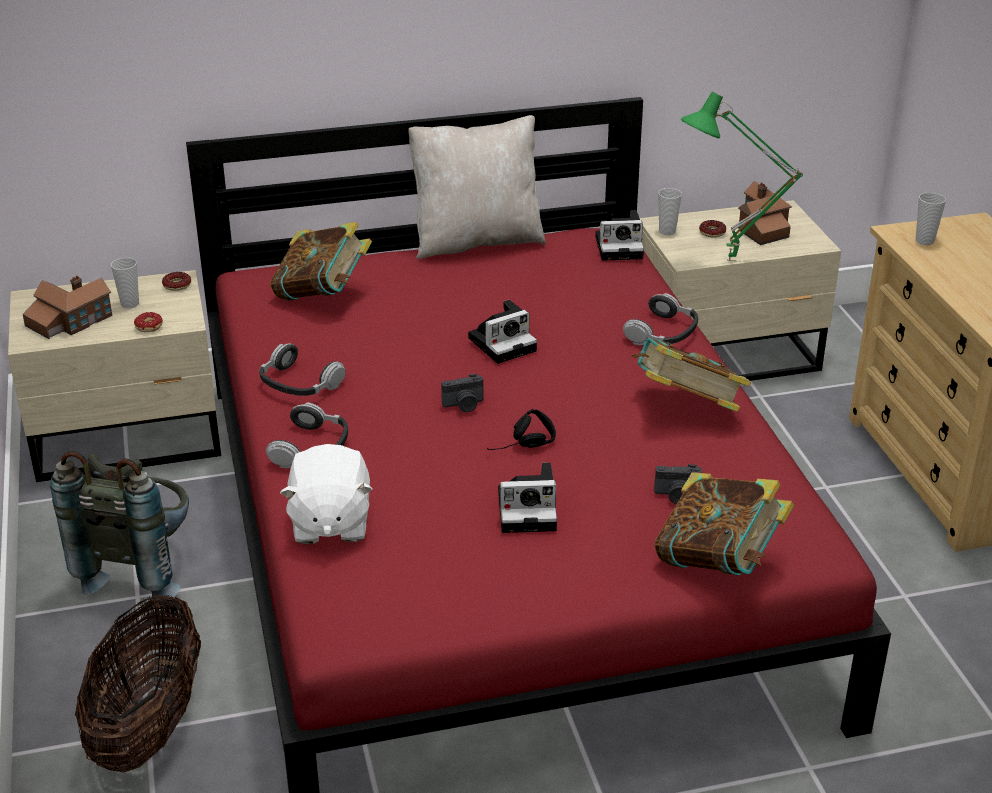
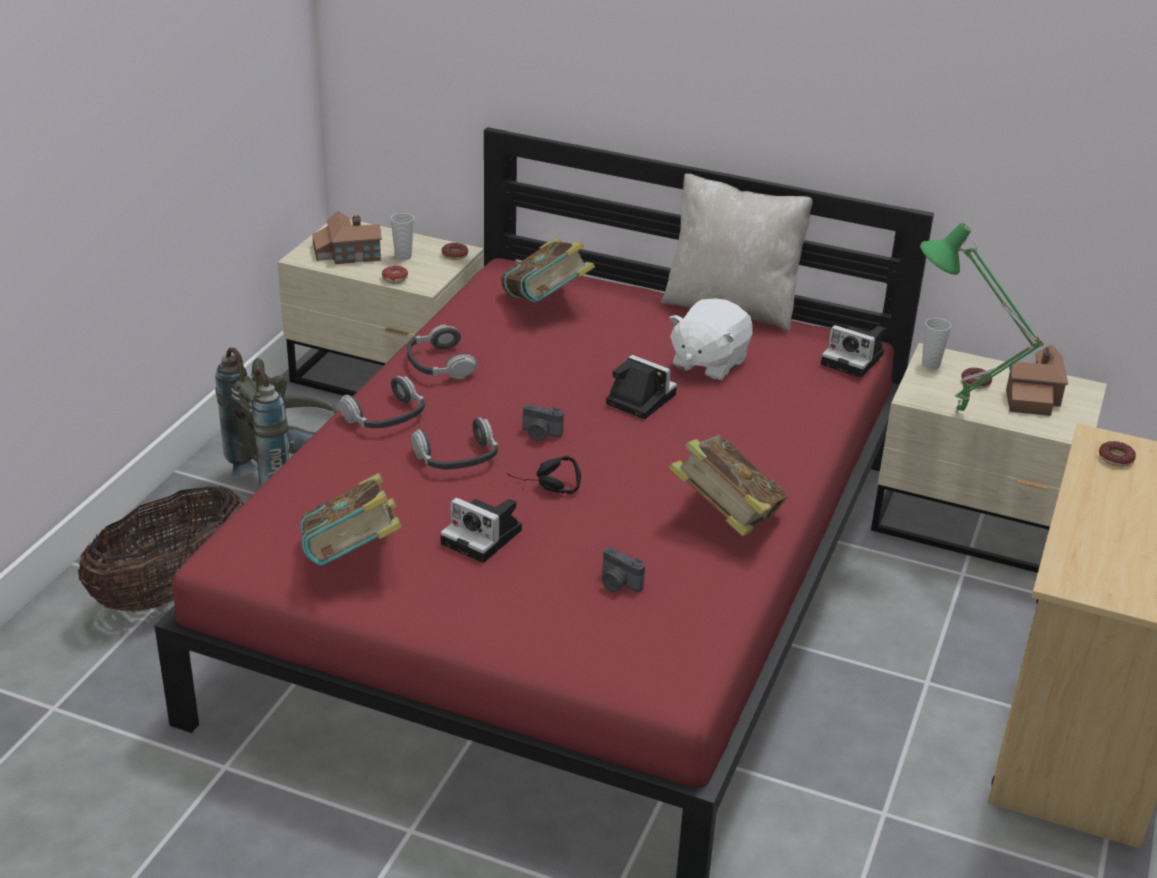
camera: 35 degrees right, 0 degrees up
white plush toy [280,444,372,544] -> white plush toy moved to [669,298,753,380]
camera [468,300,537,364] -> camera turned 150 degrees counterclockwise [606,355,677,419]
headphones [623,293,698,345] -> headphones moved to [411,417,498,469]
book [654,472,794,576] -> book moved to [301,473,402,566]
cup [916,192,946,245] -> donut [1099,441,1136,467]

